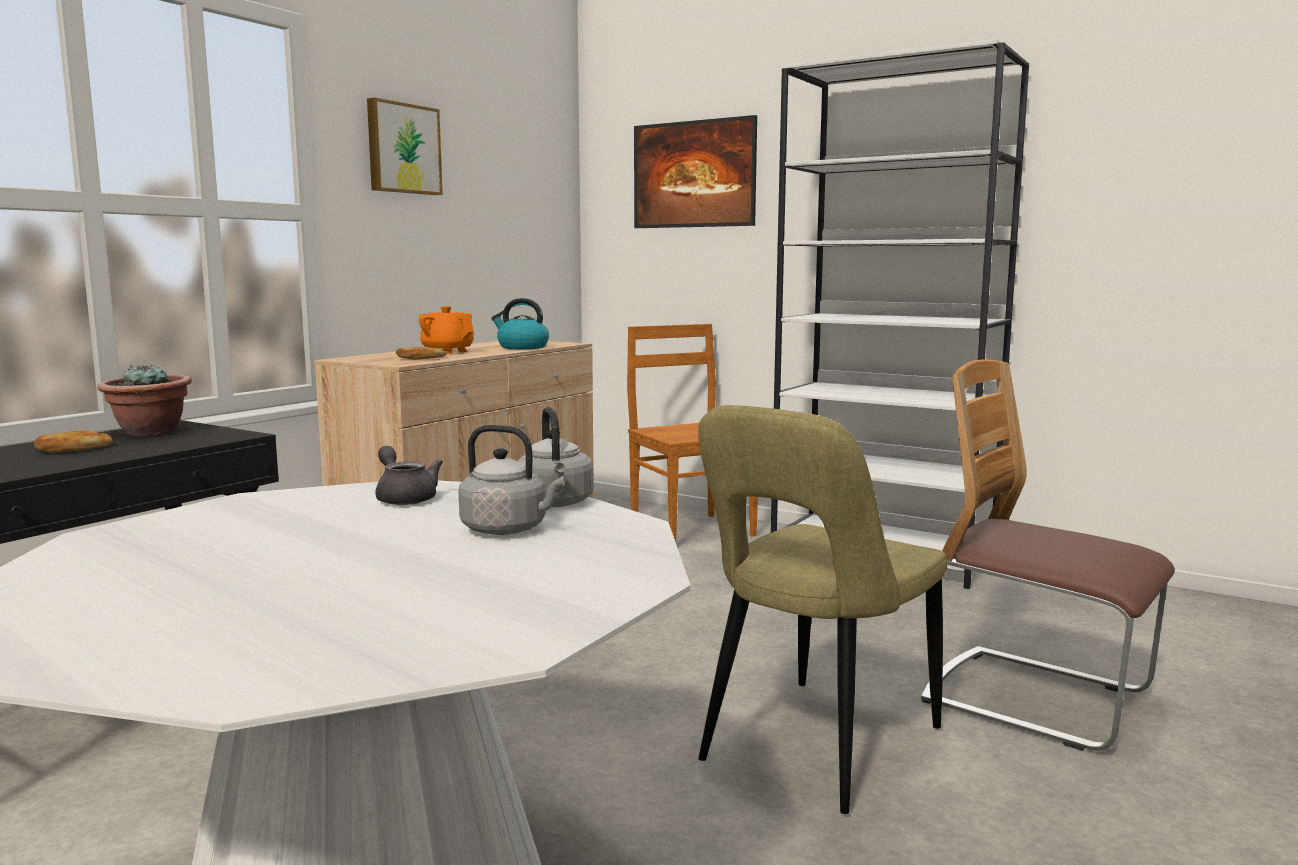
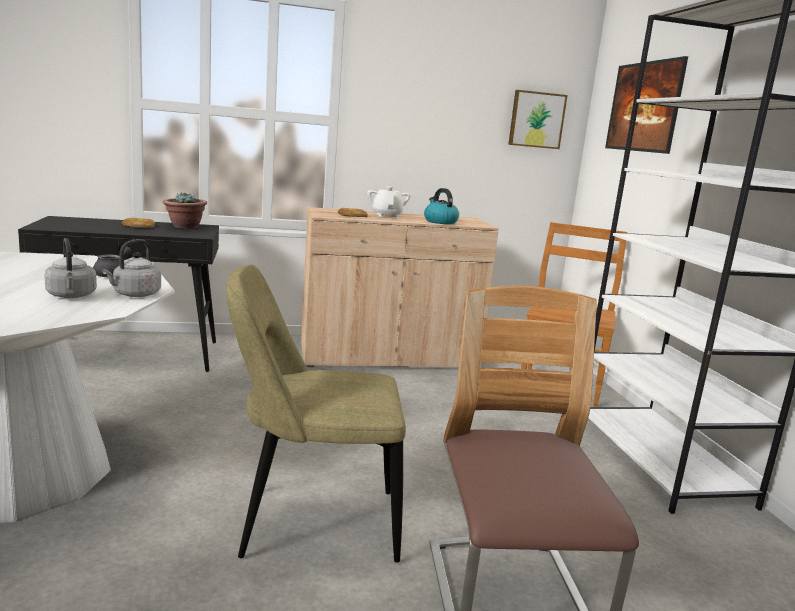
camera: 45 degrees right, 5 degrees up
picture [367,97,443,195] -> picture moved to [508,90,568,149]
orange teapot [419,306,474,354] -> white teapot [367,186,411,218]

